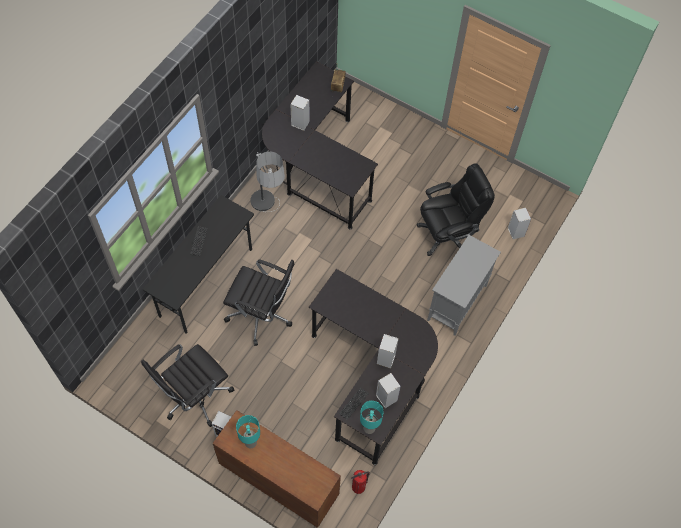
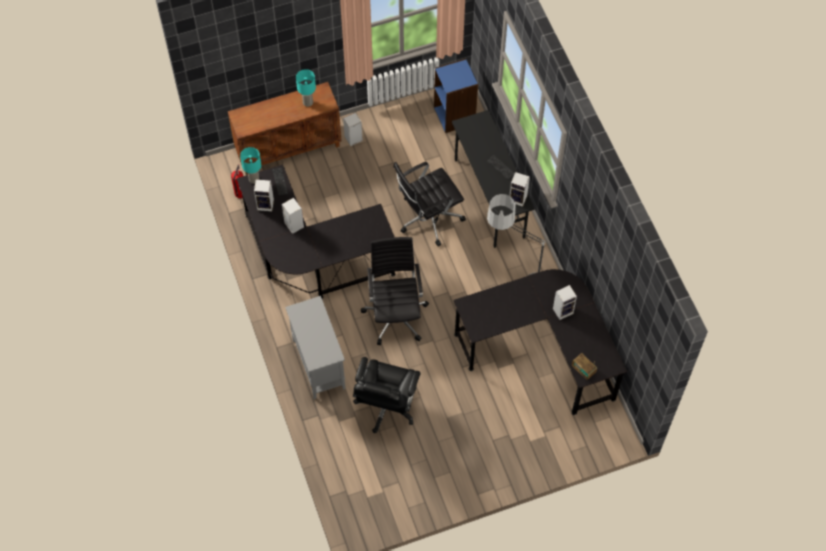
camera: 130 degrees right, 0 degrees up
black office chair [141,344,234,427] -> black office chair moved to [361,237,429,345]
speaker [508,207,531,239] -> speaker moved to [510,172,530,207]
none -> blue bookcase [434,59,478,133]

